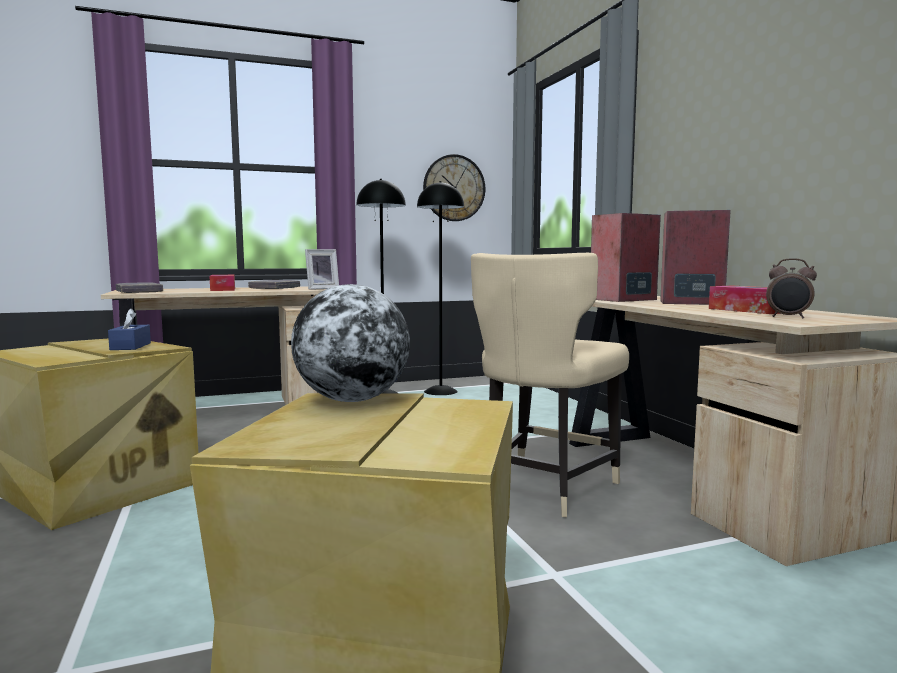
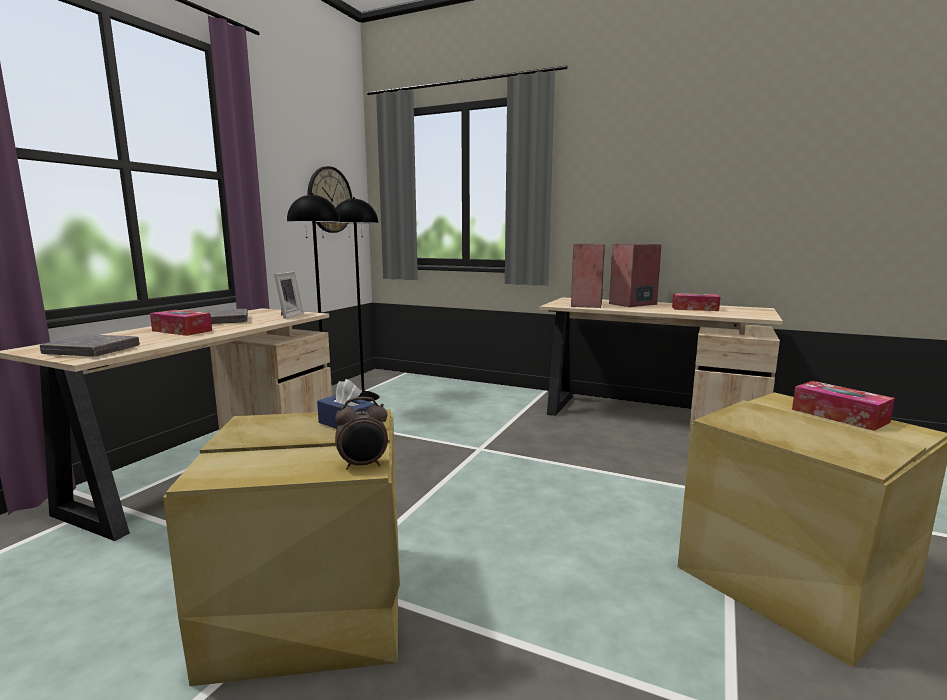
camera: 45 degrees left, 5 degrees up
globe [291,284,410,402] -> none
beige chair [471,253,629,517] -> none
alarm clock [766,258,817,319] -> alarm clock moved to [335,397,388,470]
none -> tissue box [792,381,895,431]

